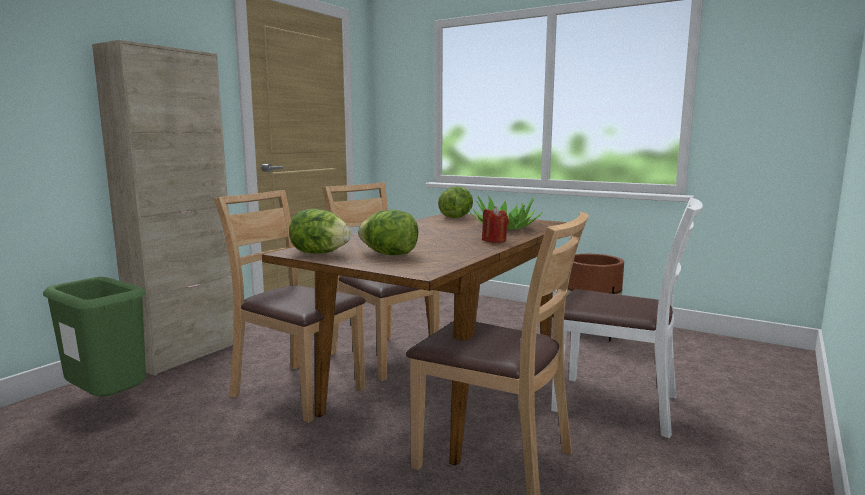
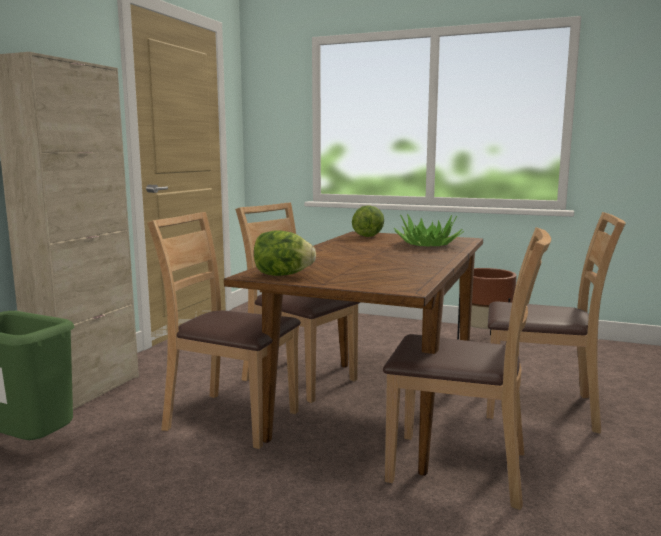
camera: 10 degrees left, 0 degrees up
lettuce [358,210,418,255] -> none
red candle [482,206,509,243] -> none
white chair [551,197,703,438] -> brown chair [486,212,626,434]

